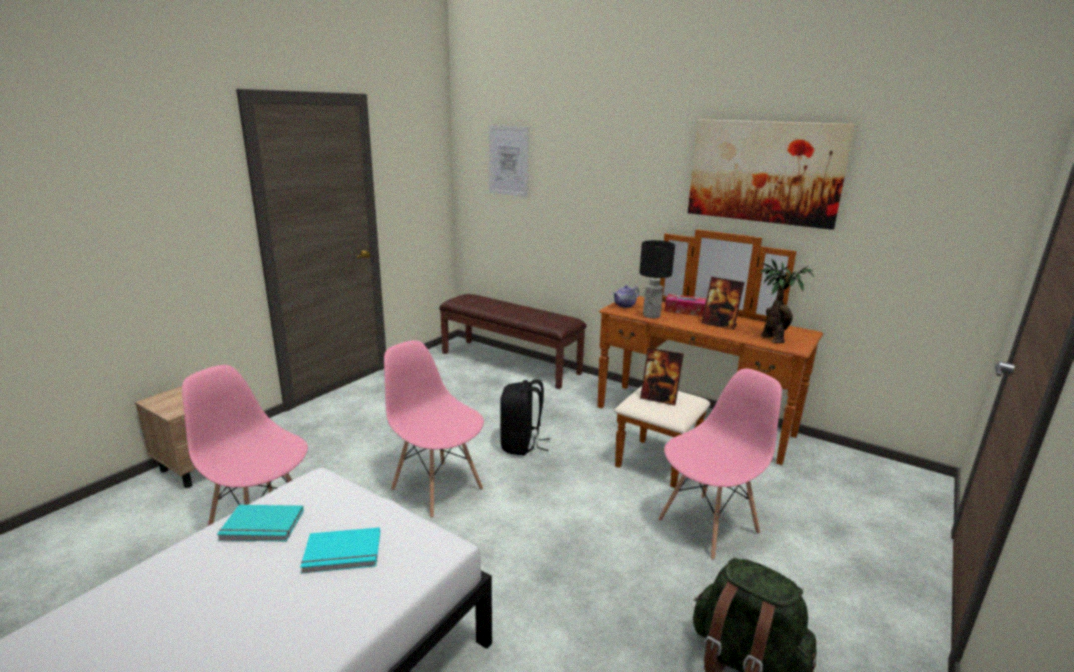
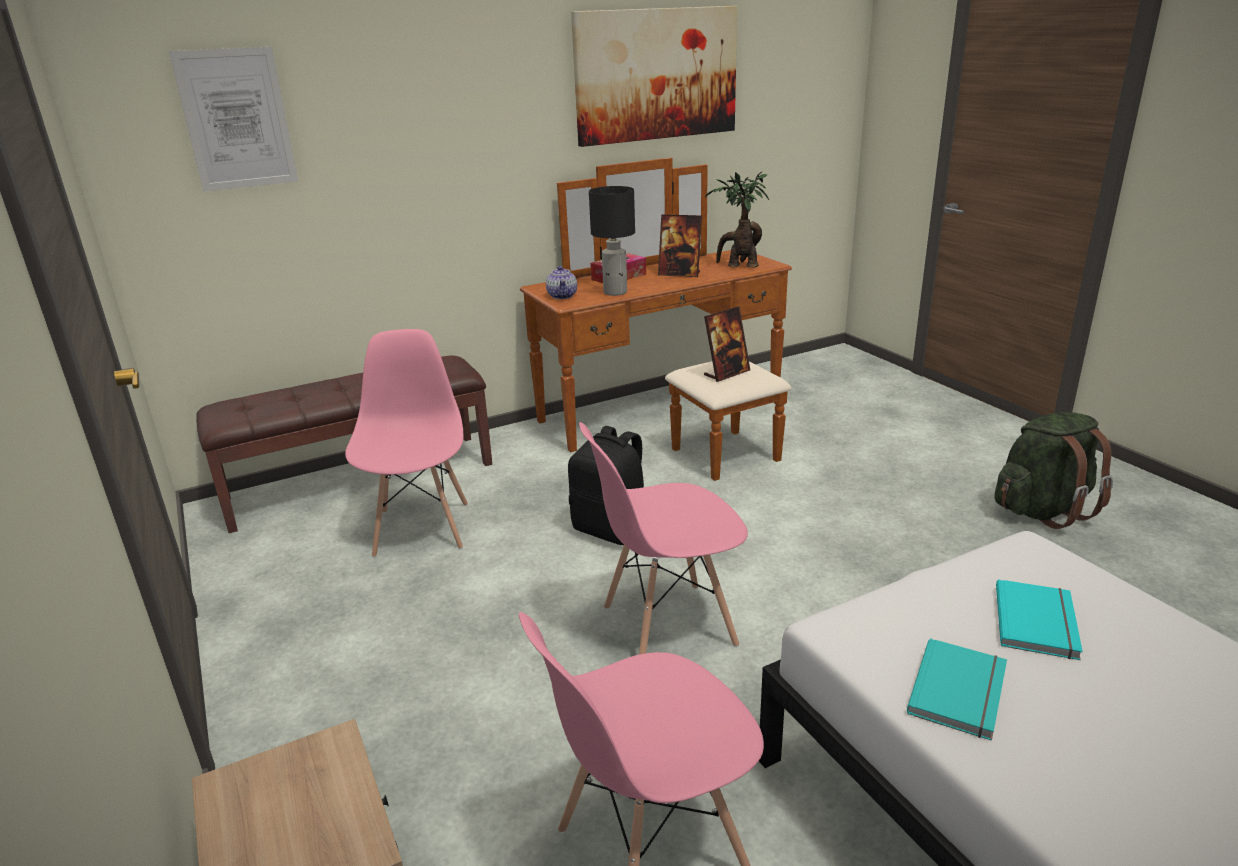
camera: 60 degrees left, 5 degrees up
pink chair [658,369,782,560] -> pink chair moved to [345,329,468,557]
picture frame [702,277,745,330] -> picture frame turned 45 degrees clockwise [658,214,702,277]

